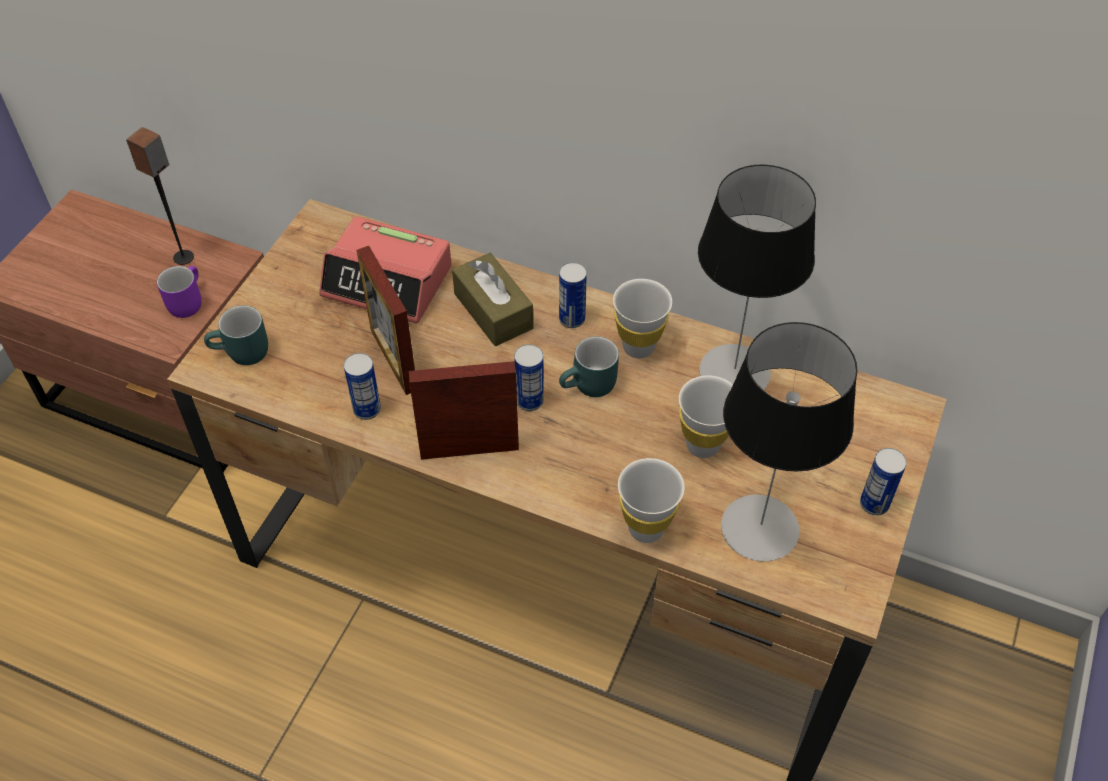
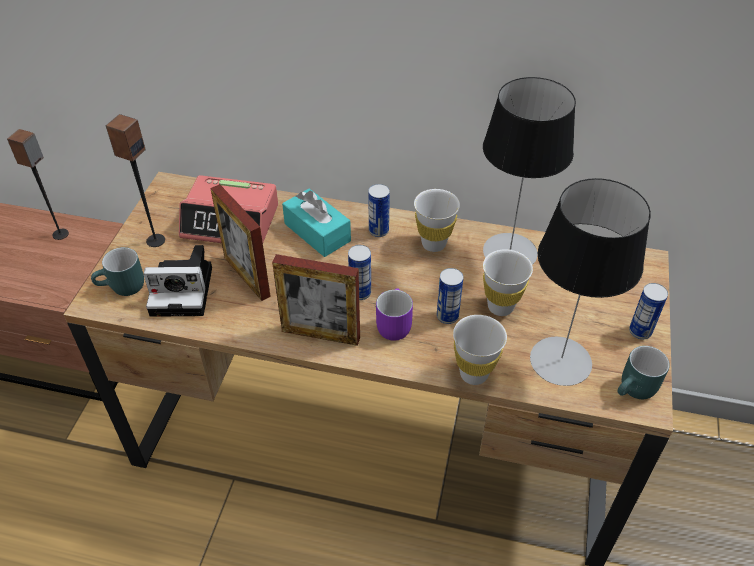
camera: 10 degrees left, 5 degrees down
purple mug [157,266,201,318] -> purple mug moved to [376,288,413,341]
can [344,353,381,420] -> can moved to [437,268,464,324]
picture frame [409,361,519,460] -> picture frame turned 150 degrees counterclockwise [272,254,360,346]
brown tissue box [452,253,534,346] -> turquoise tissue box [282,189,351,257]
turquoise mug [559,336,619,397] -> turquoise mug moved to [618,346,670,399]
none -> speaker [105,114,165,247]
none -> camera [143,245,212,317]

